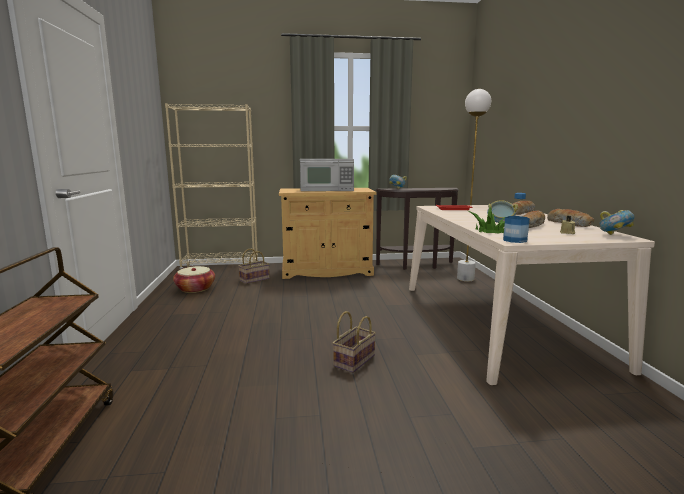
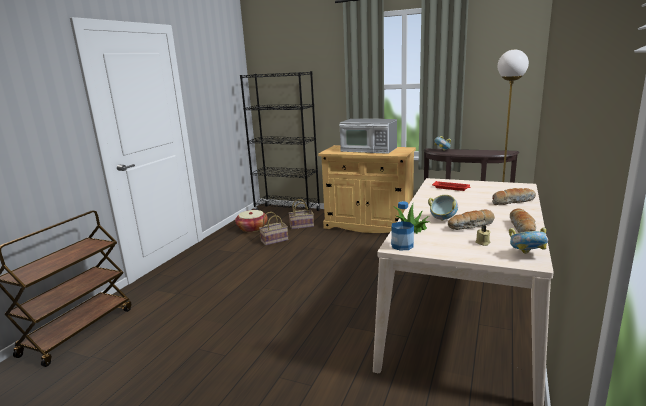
camera: 30 degrees right, 5 degrees up
beige bookcase [165,103,259,270] -> black bookcase [240,71,320,211]
basket [333,311,376,373] -> basket moved to [259,212,288,246]

